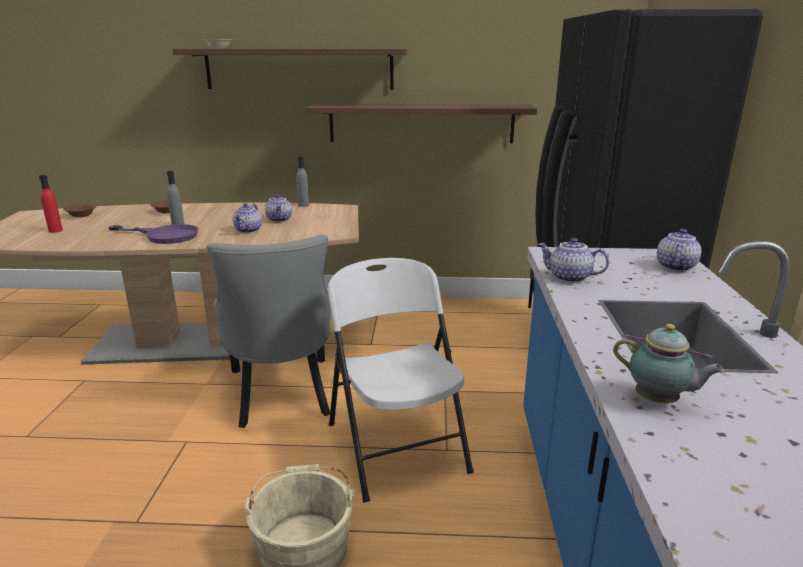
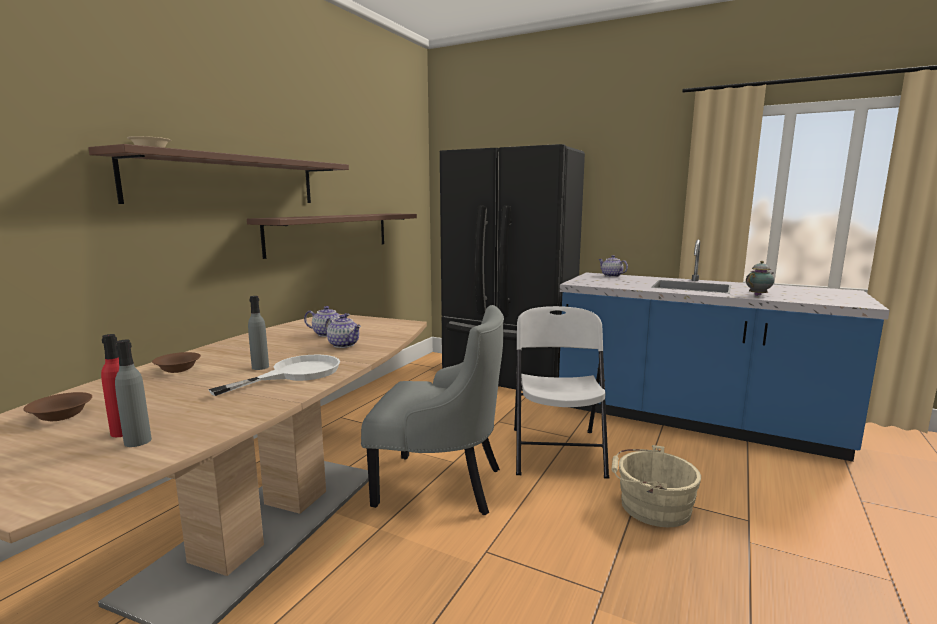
camera: 65 degrees left, 10 degrees down
purple frying pan [108,224,199,244] -> white frying pan [208,355,340,396]
grey bottle [296,156,309,207] -> grey bottle moved to [115,340,152,447]
white chair [328,258,474,503] -> white chair turned 90 degrees clockwise [514,306,609,479]
teapot [538,238,609,283] -> none

